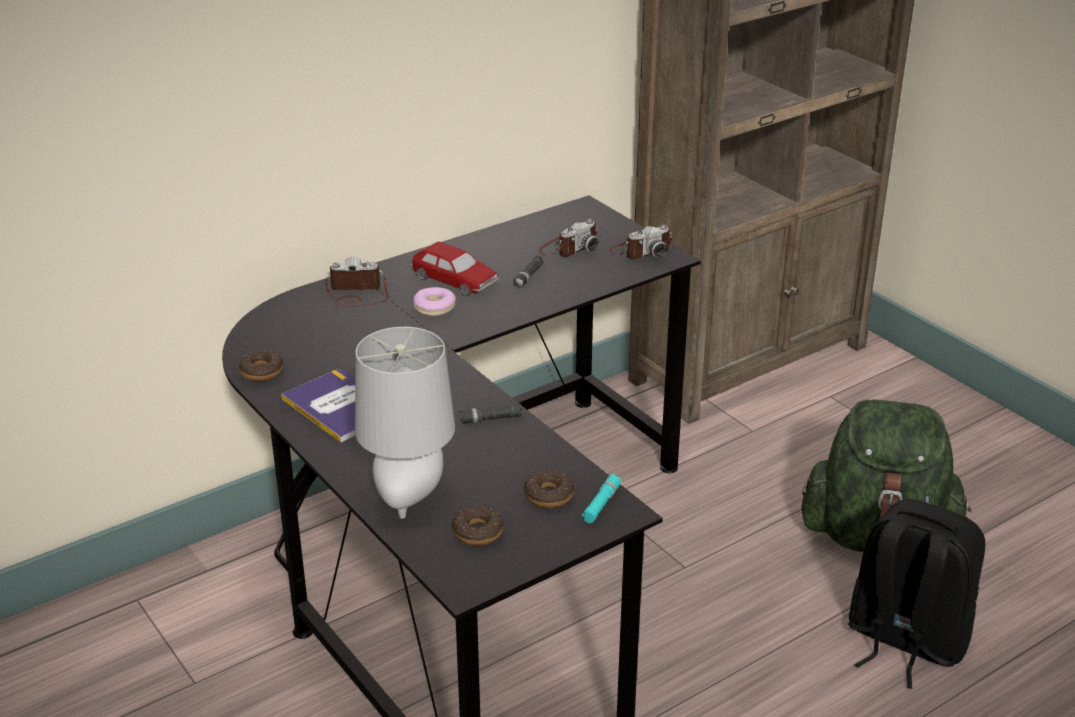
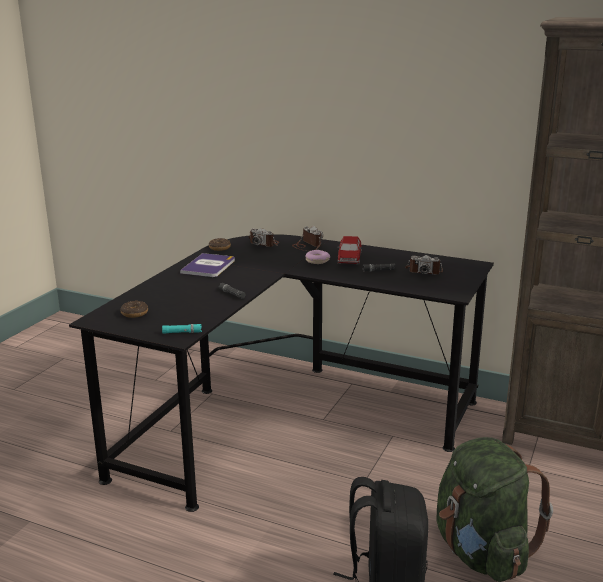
camera: 60 degrees right, 10 degrees down
grey table lamp [355,327,455,519] -> none
donut [524,470,574,508] -> none
camera [609,225,672,259] -> camera moved to [248,228,279,247]

